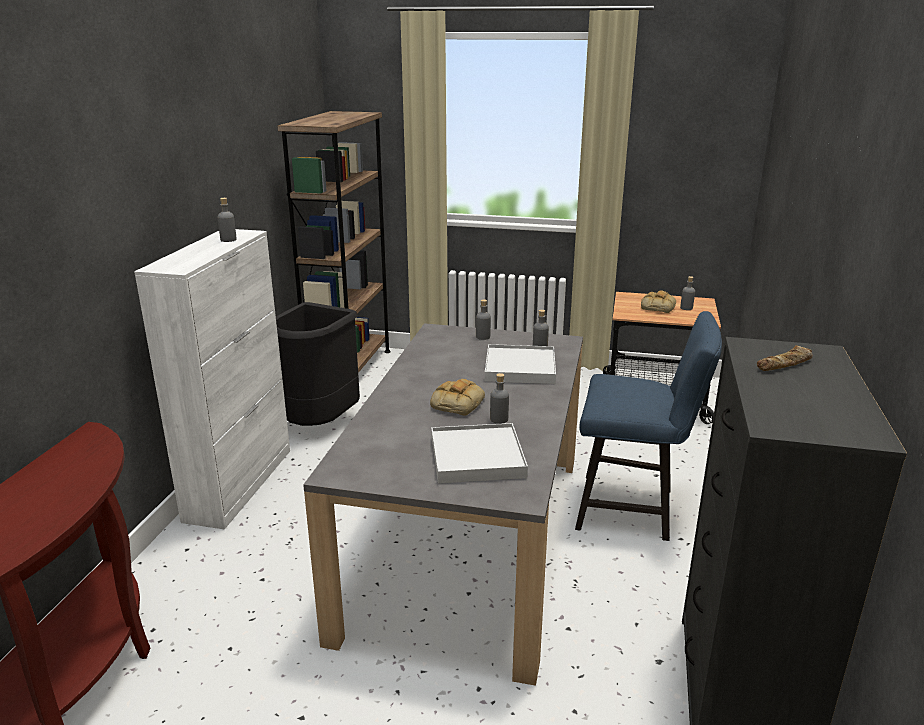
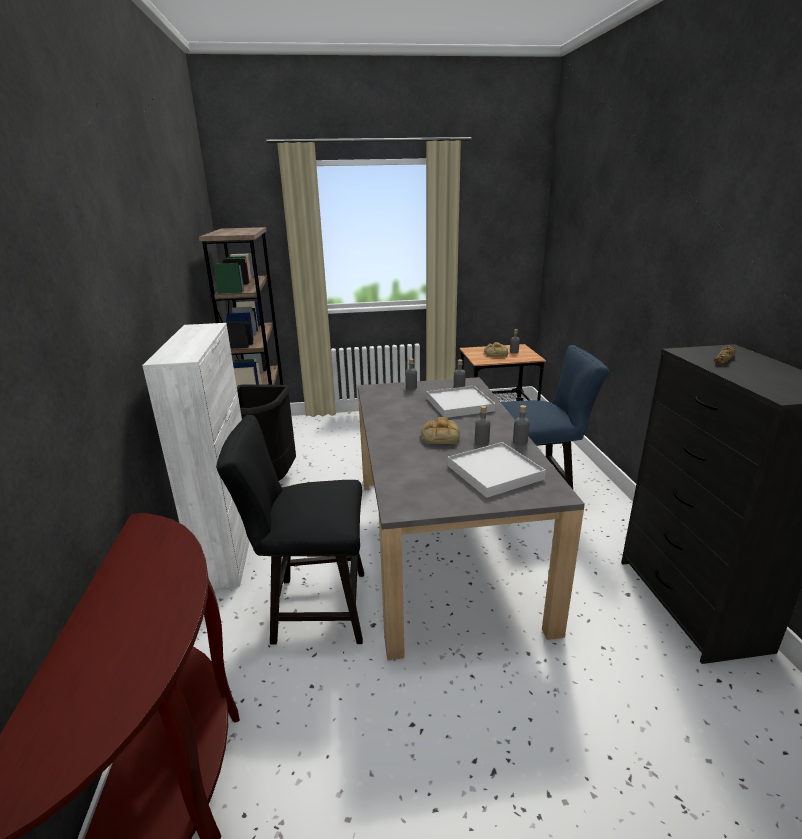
camera: 20 degrees left, 0 degrees up
grey bottle [218,198,237,242] -> grey bottle moved to [513,405,529,445]
none -> black chair [216,415,364,645]

